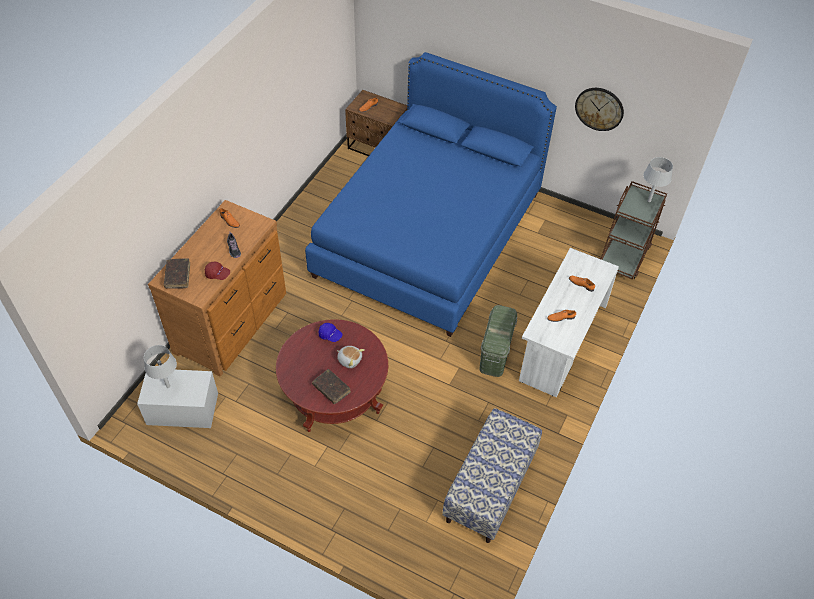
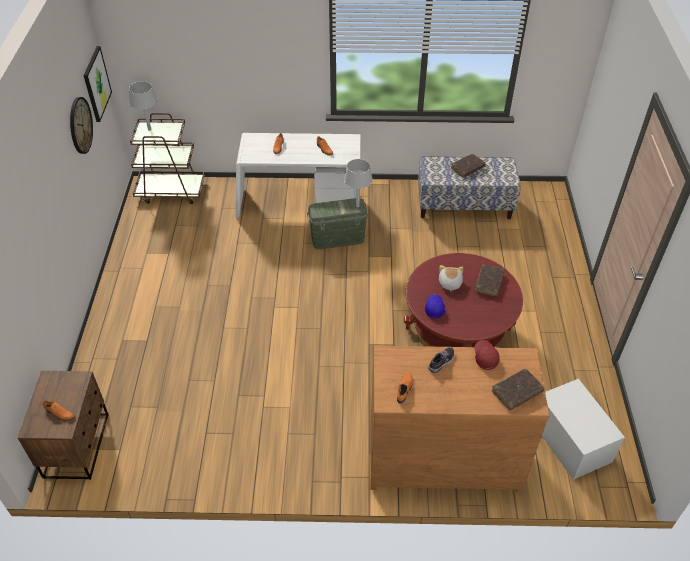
camera: 115 degrees left, 5 degrees down
grey table lamp [144,345,177,388] -> grey table lamp moved to [344,159,373,207]
blue bed [305,52,557,337] -> none
none -> picture [83,46,112,122]
none -> brown book [451,154,486,177]

